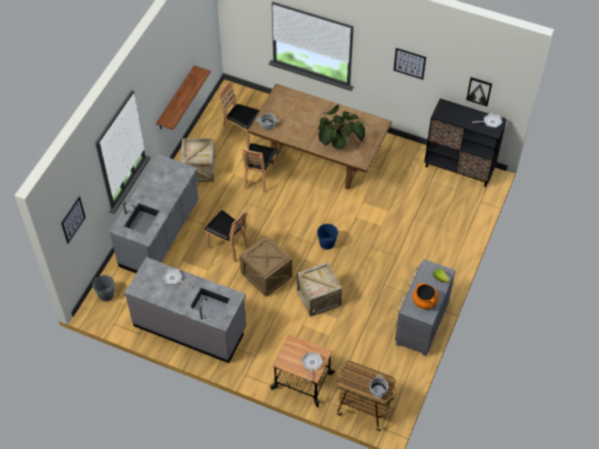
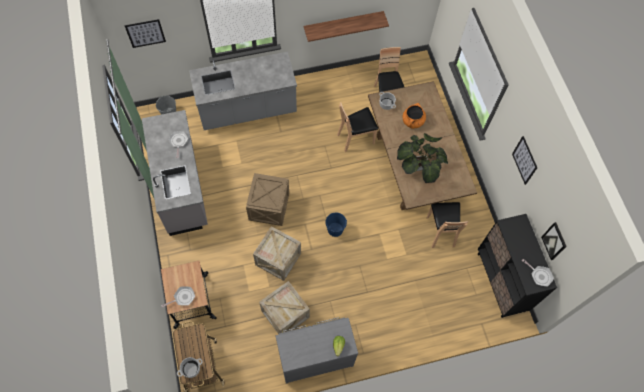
camera: 50 degrees right, 10 degrees up
crate [180,138,215,182] -> crate moved to [259,281,310,334]
brown chair [205,209,249,262] -> brown chair moved to [427,202,468,248]
orange cooking pot [413,283,439,309] -> orange cooking pot moved to [403,103,426,129]

